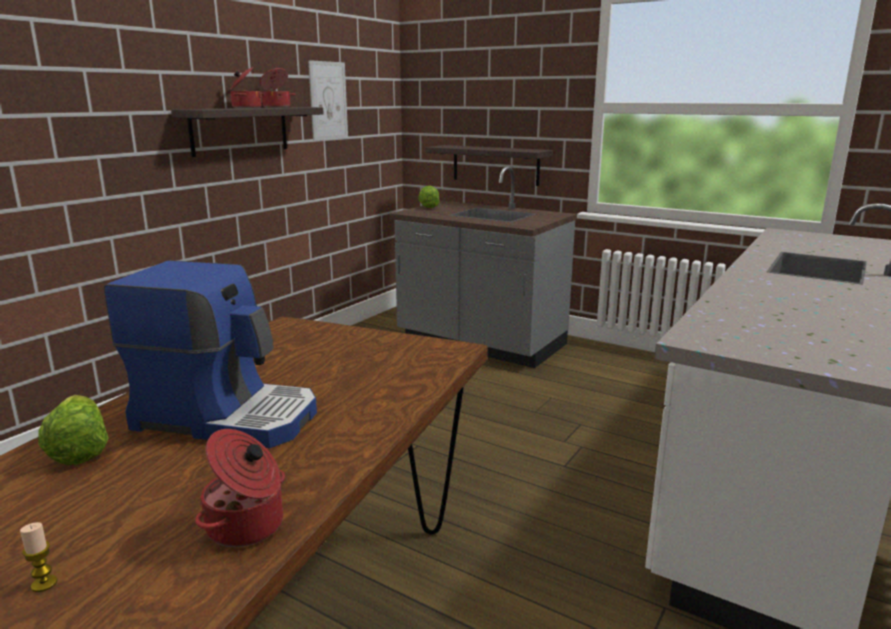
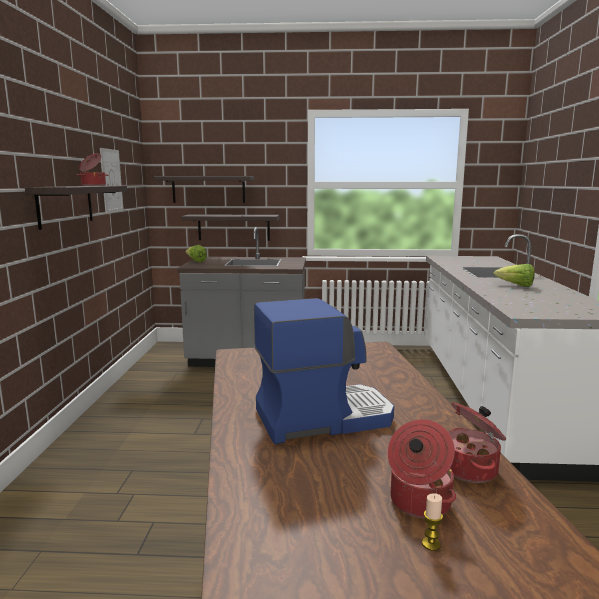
camera: 30 degrees left, 5 degrees down
lettuce [38,395,109,465] -> lettuce moved to [494,264,535,287]
cooking pot [230,67,262,108] -> cooking pot moved to [387,419,456,518]
none -> shelf [154,176,254,203]

